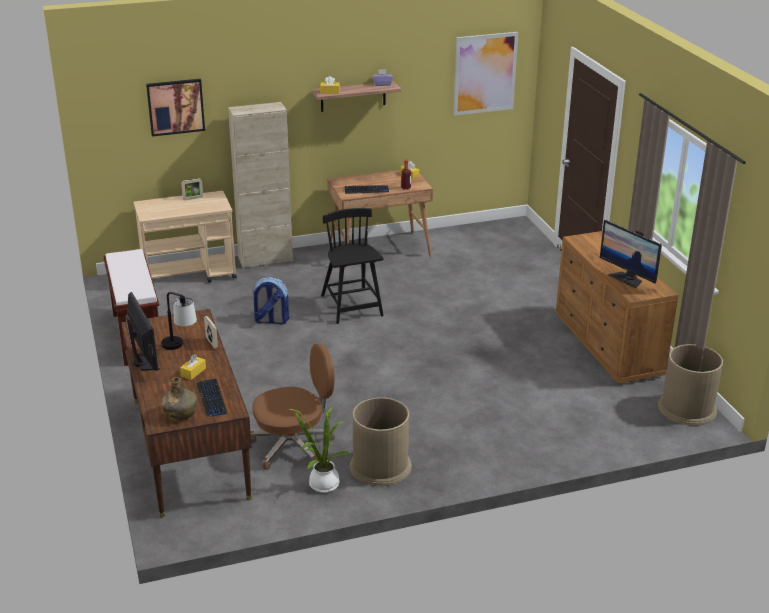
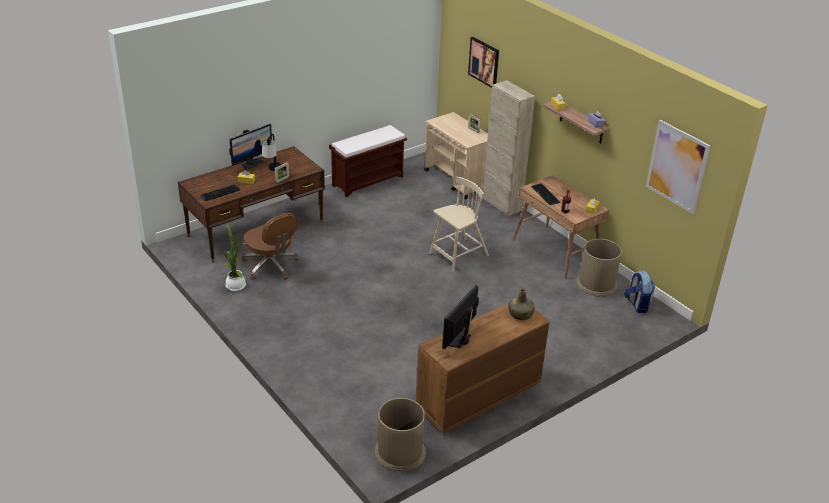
camera: 70 degrees right, 5 degrees up
green bottle [160,377,198,421] -> green bottle moved to [508,289,535,320]
backpack [251,277,289,325] -> backpack moved to [624,270,655,313]
black chair [321,208,384,324] -> beige chair [429,176,489,272]
brown trash can [350,397,412,486] -> brown trash can moved to [576,239,622,297]

